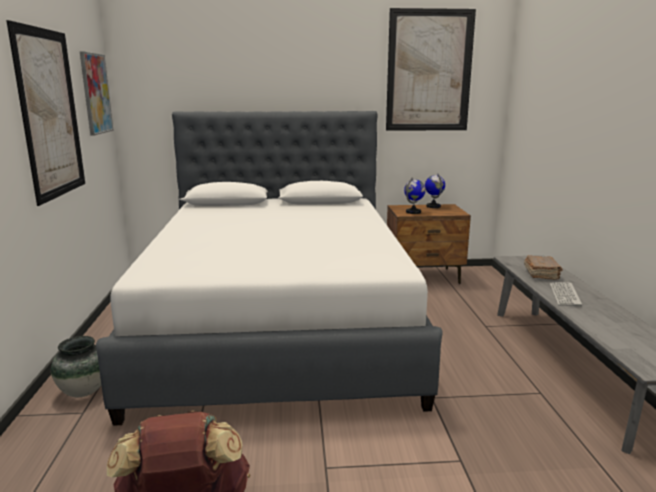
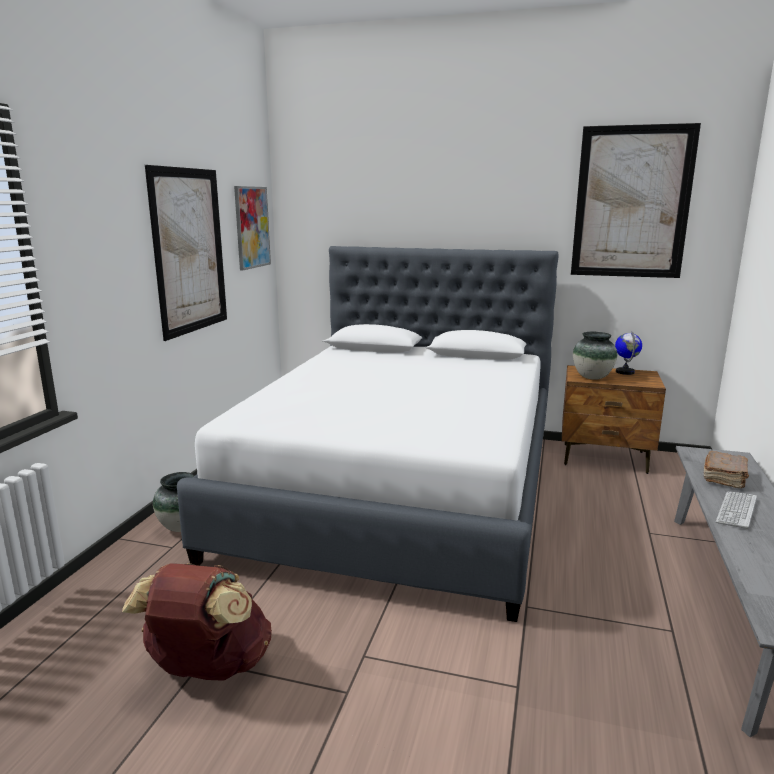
camera: 20 degrees right, 0 degrees up
globe [404,178,426,214] -> vase [573,331,617,380]

